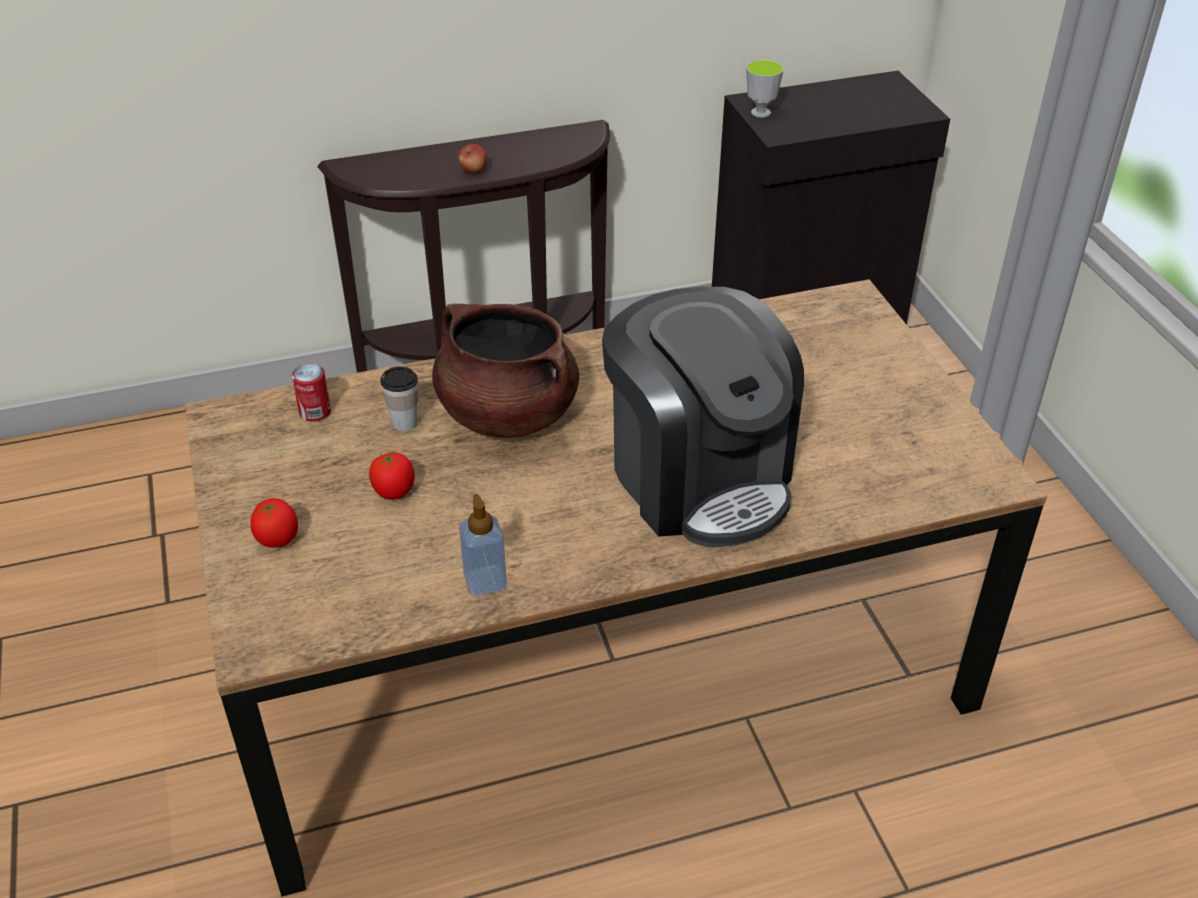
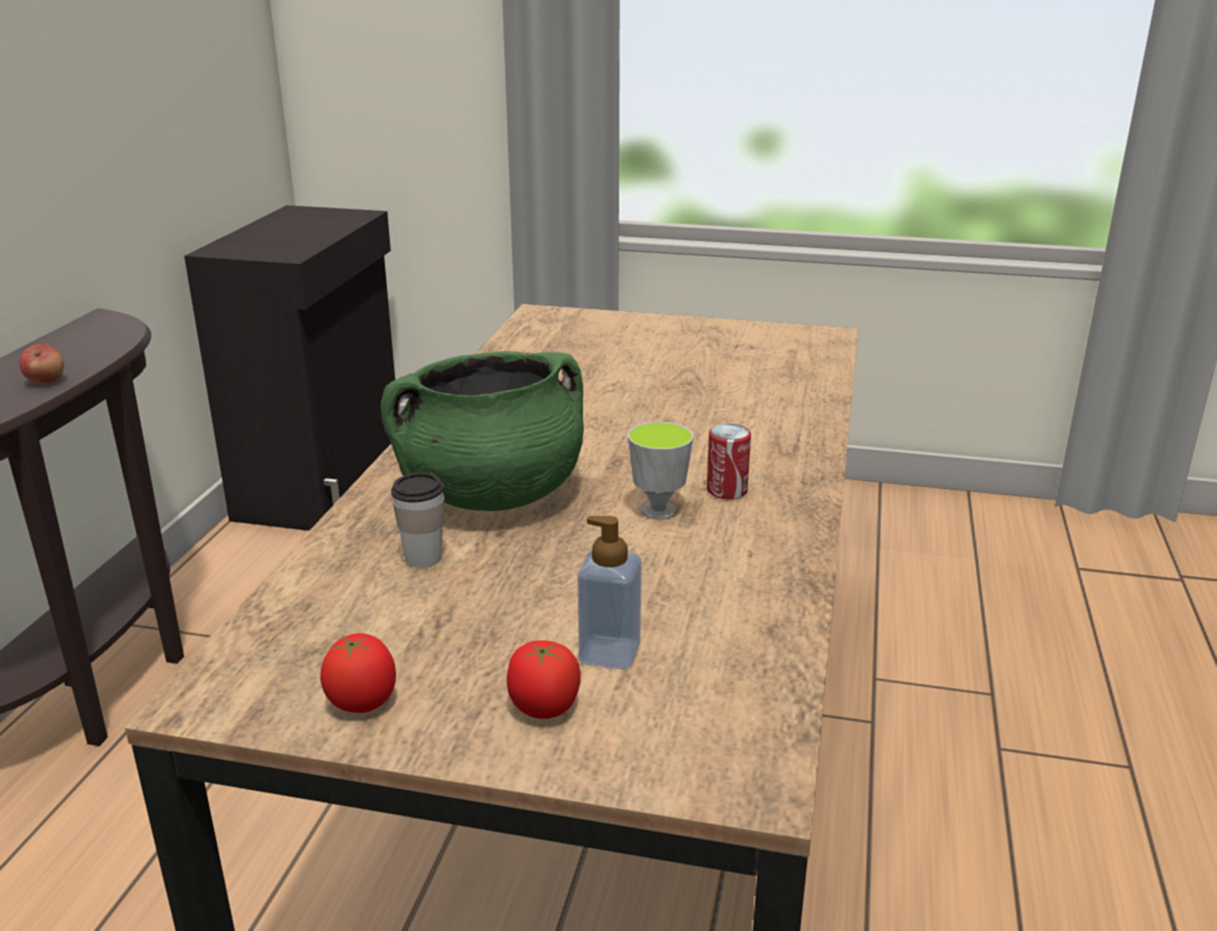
camera: 60 degrees left, 15 degrees down
can [292,364,331,422] -> can moved to [707,424,751,499]
tomato [369,452,415,500] -> tomato moved to [320,633,396,713]
brown cooking pot [432,303,579,438] -> green cooking pot [381,351,584,511]
soap dispenser [459,494,507,596] -> soap dispenser moved to [578,516,642,670]
coffee machine [602,287,804,547] -> none
cup [746,60,784,118] -> cup moved to [628,422,693,520]

